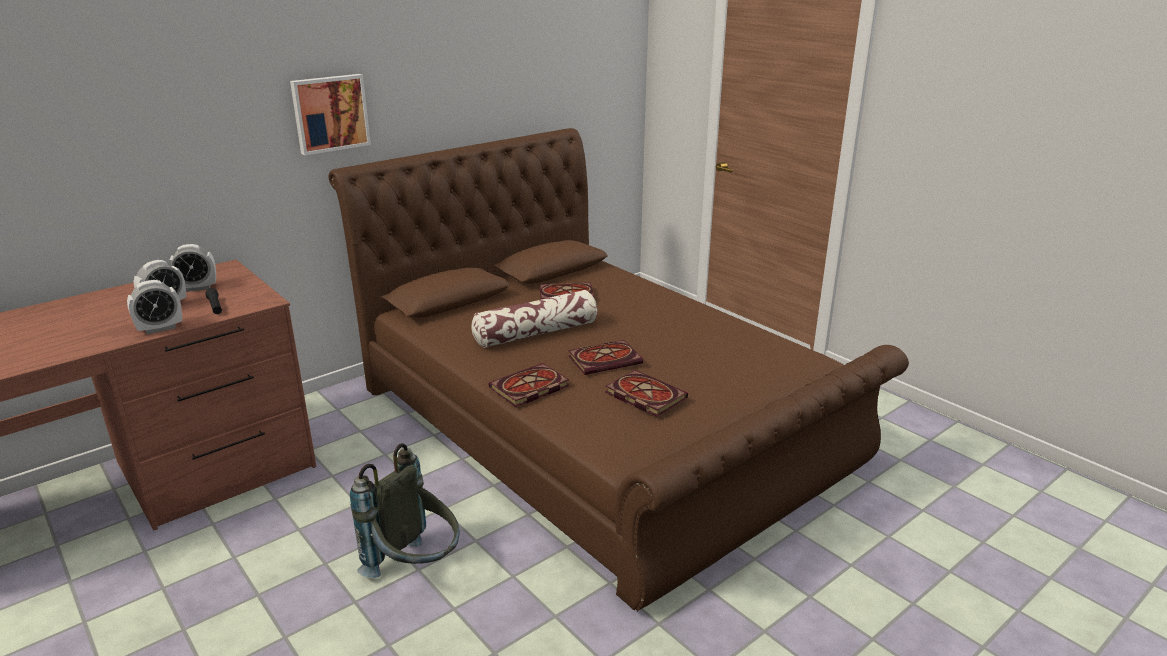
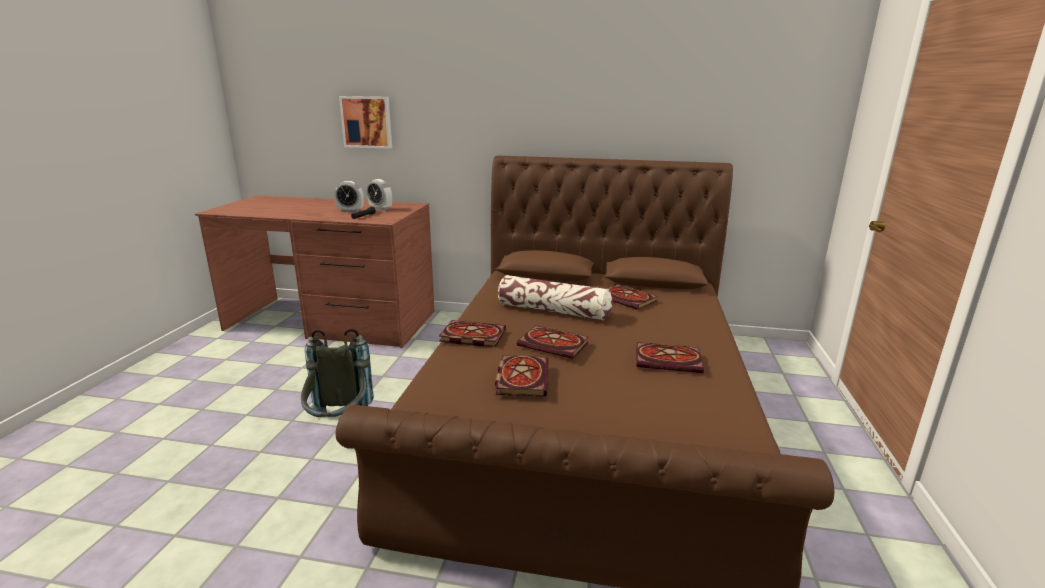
camera: 50 degrees right, 5 degrees down
alarm clock [127,280,182,334] -> none
picture [290,74,371,155] -> picture moved to [339,96,392,149]
none -> book [636,342,704,373]

